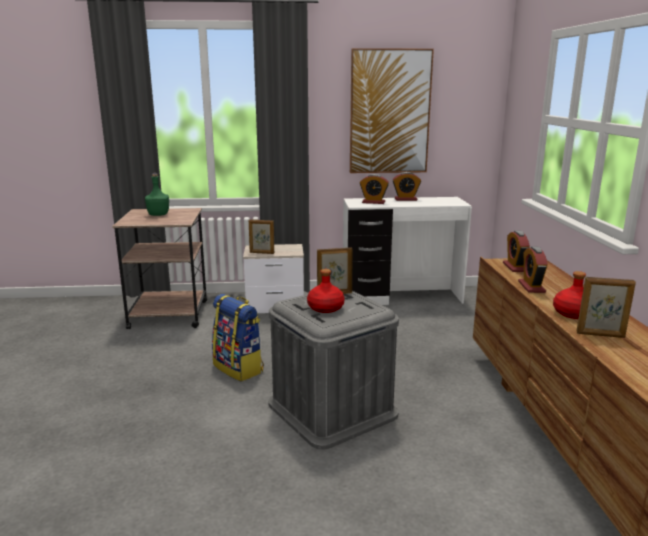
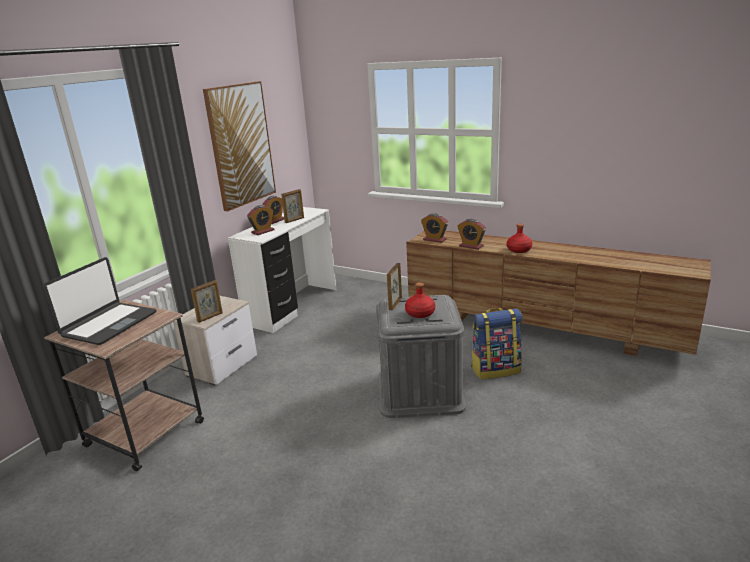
camera: 55 degrees left, 5 degrees up
green bottle [145,173,169,216] -> laptop [43,257,156,345]
backpack [212,294,264,382] -> backpack moved to [471,308,522,379]
picture frame [577,277,636,338] -> picture frame moved to [281,189,304,223]

